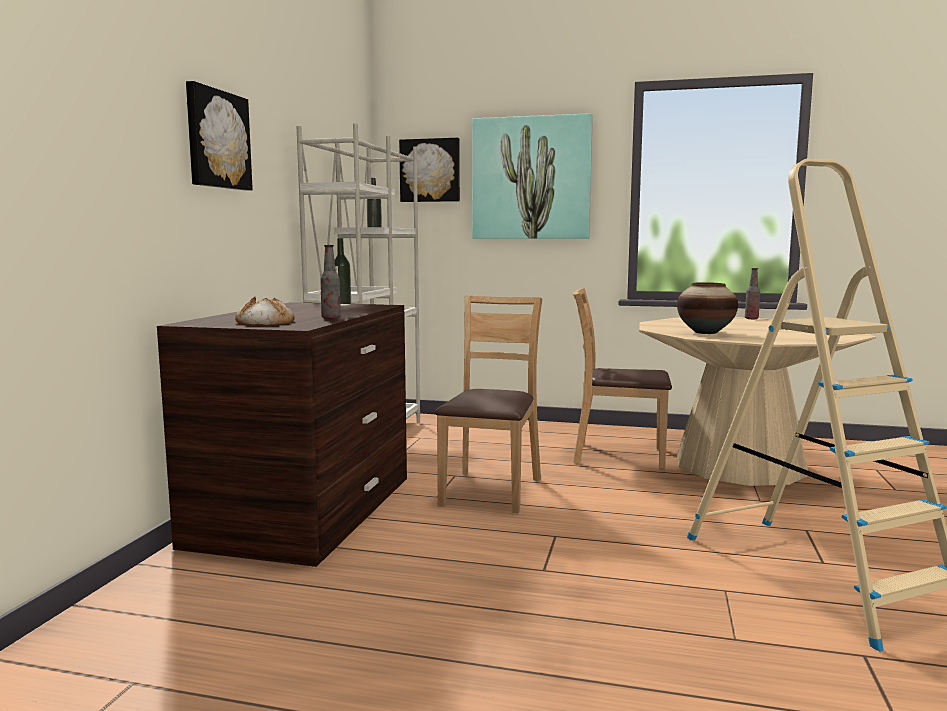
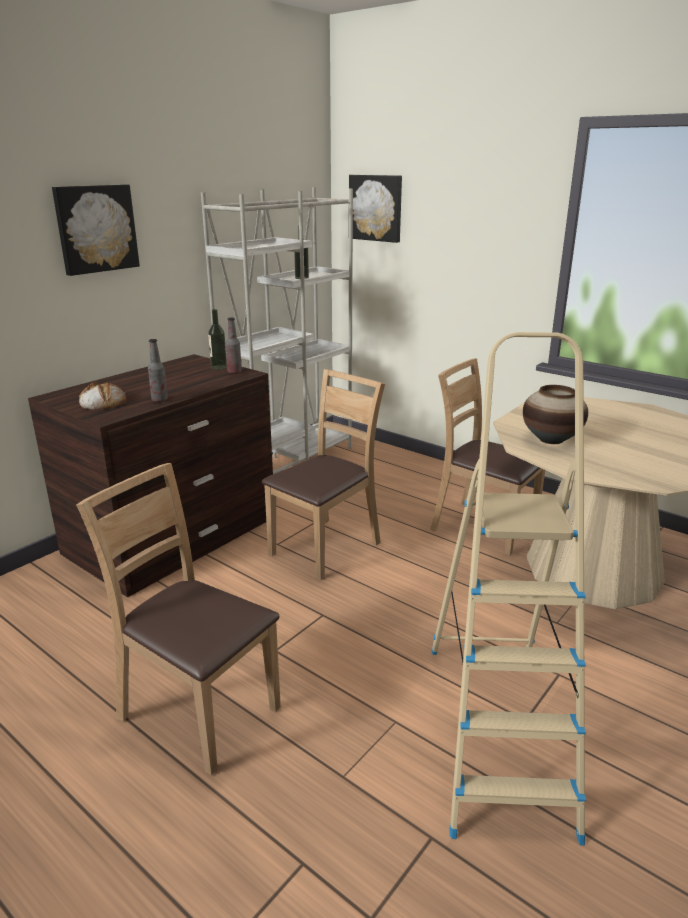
camera: 25 degrees right, 15 degrees up
picture [472,113,593,239] -> none
bottle [745,268,760,319] -> bottle moved to [226,318,242,374]
none -> brown chair [76,463,281,775]

